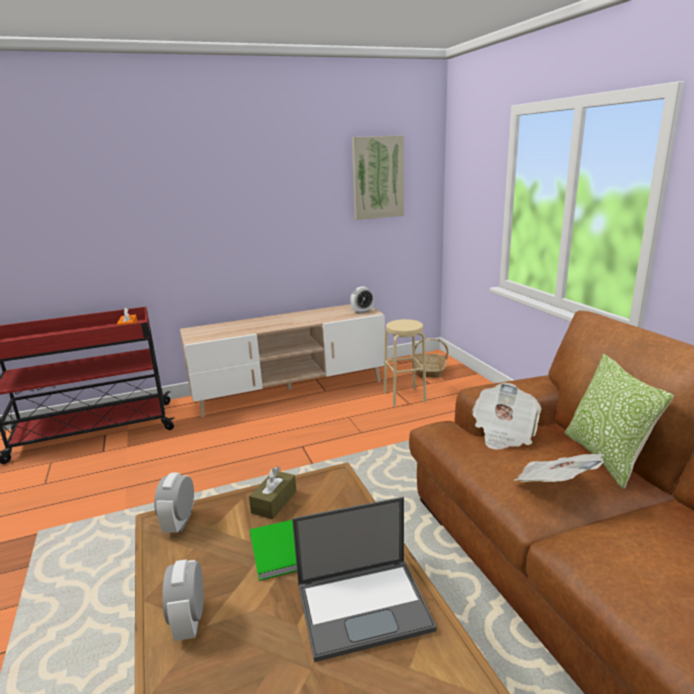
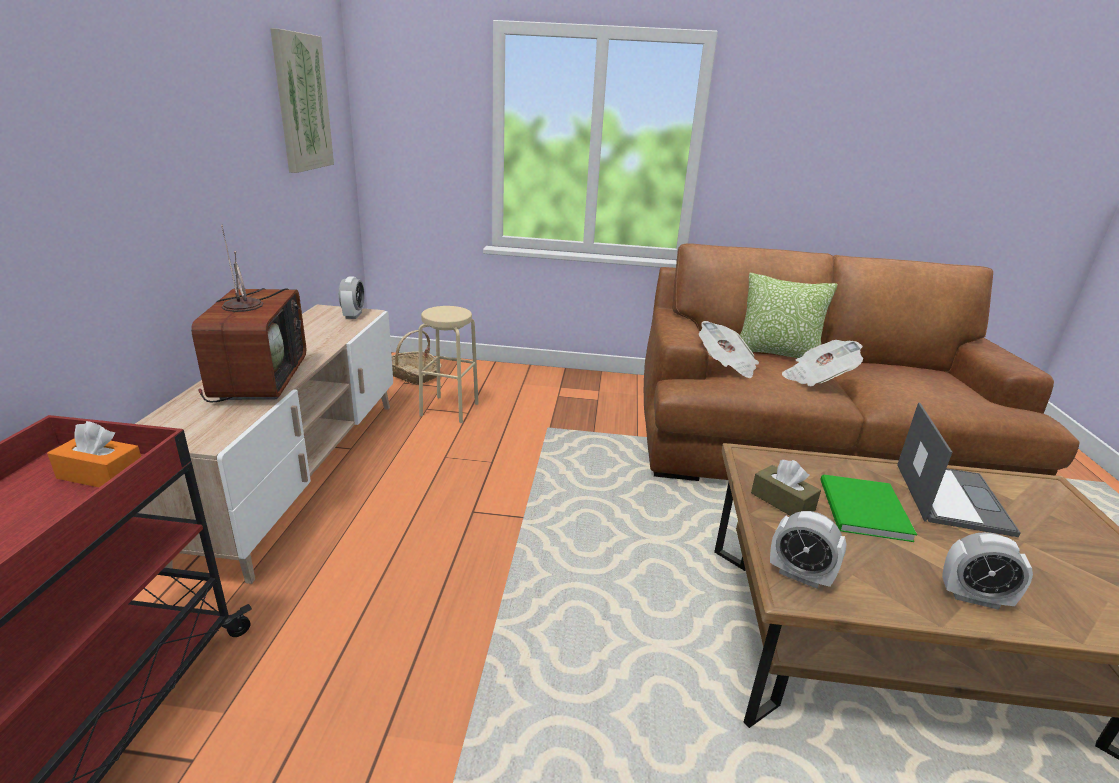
camera: 65 degrees left, 5 degrees up
none -> television [191,225,306,403]

